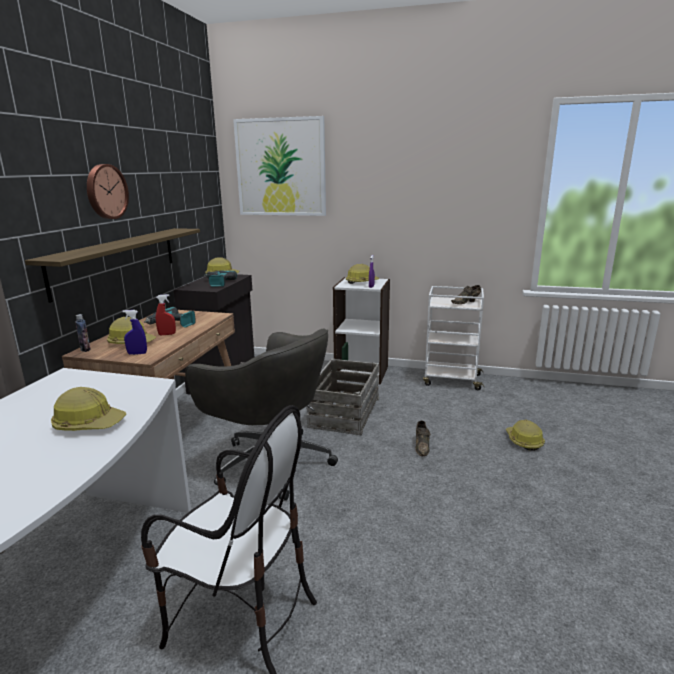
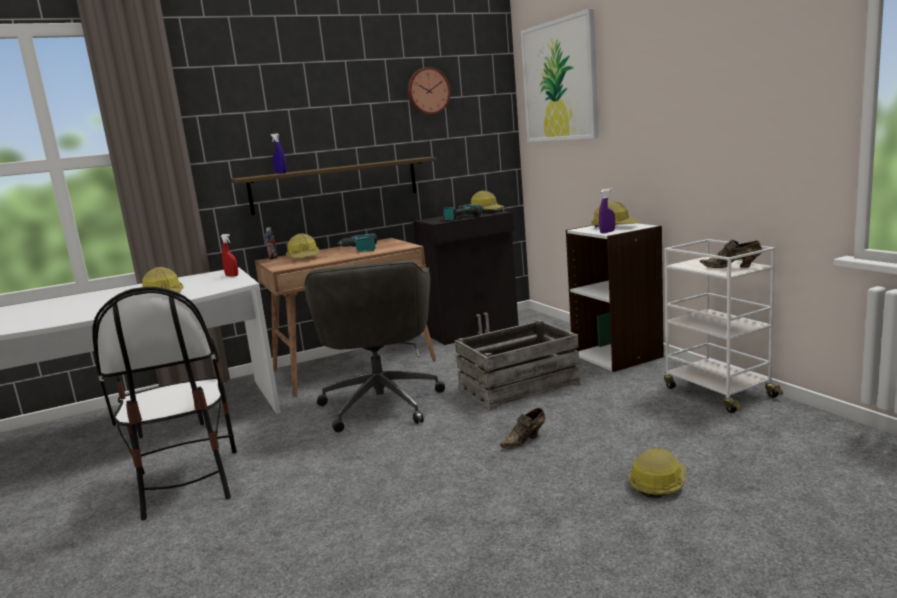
camera: 50 degrees right, 5 degrees down
wall clock [87,164,129,219] -> wall clock moved to [407,67,451,115]
blue spray bottle [123,310,147,355] -> blue spray bottle moved to [270,133,287,174]
red spray bottle [156,294,176,335] -> red spray bottle moved to [221,234,238,277]

